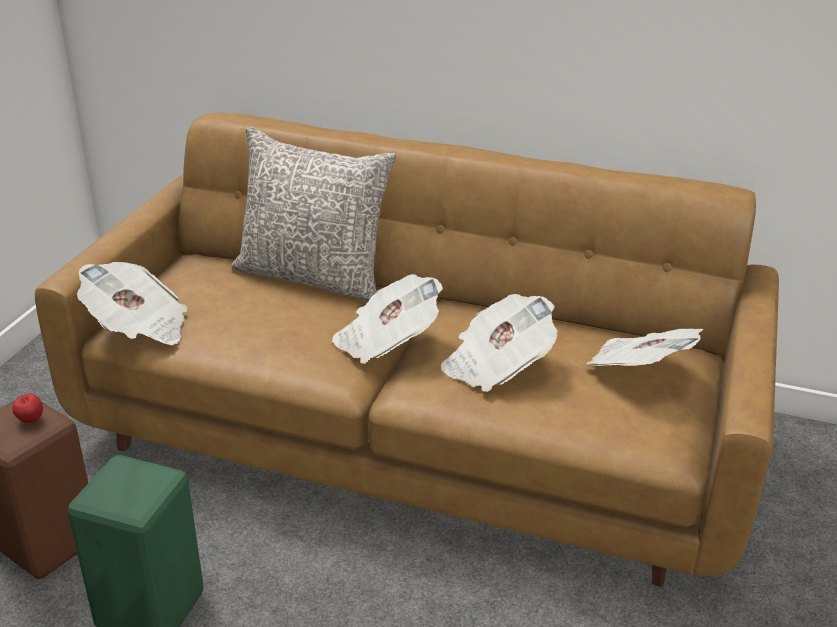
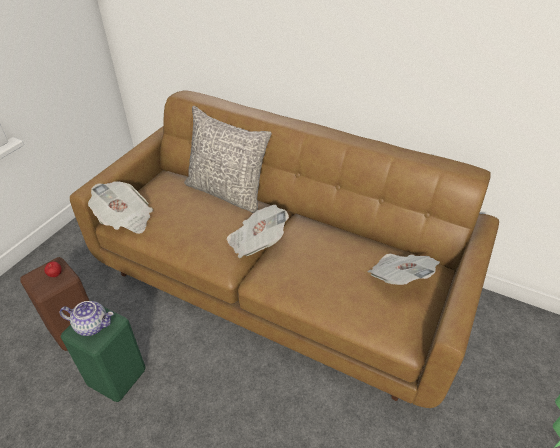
camera: 10 degrees right, 10 degrees up
newspaper [441,294,558,392] -> none
none -> teapot [59,301,114,336]

